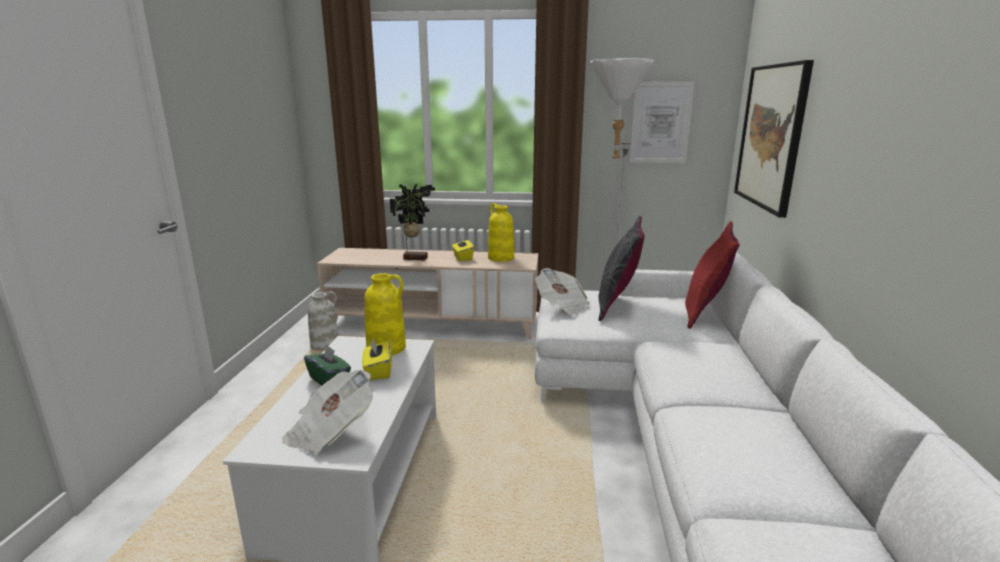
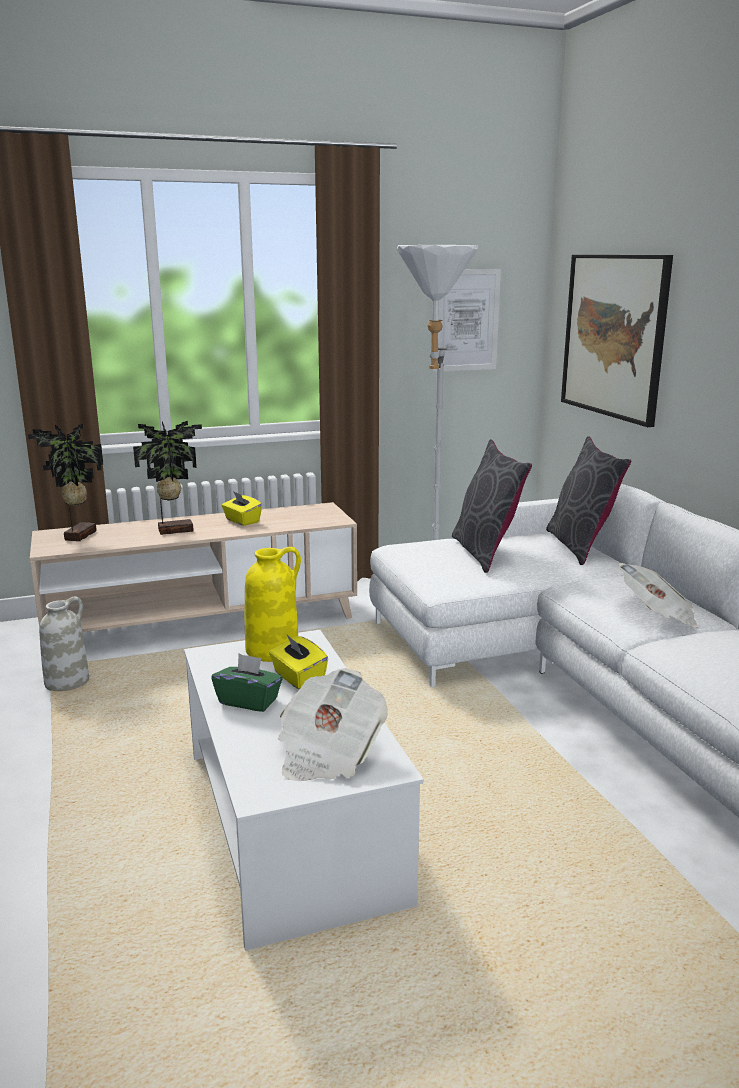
camera: 25 degrees left, 0 degrees up
yellow vase [488,203,514,262] -> none
newspaper [535,268,590,316] -> newspaper moved to [619,563,698,628]
red pillow [685,221,740,329] -> grey pillow [546,436,631,565]
none -> potted plant [28,424,103,541]

